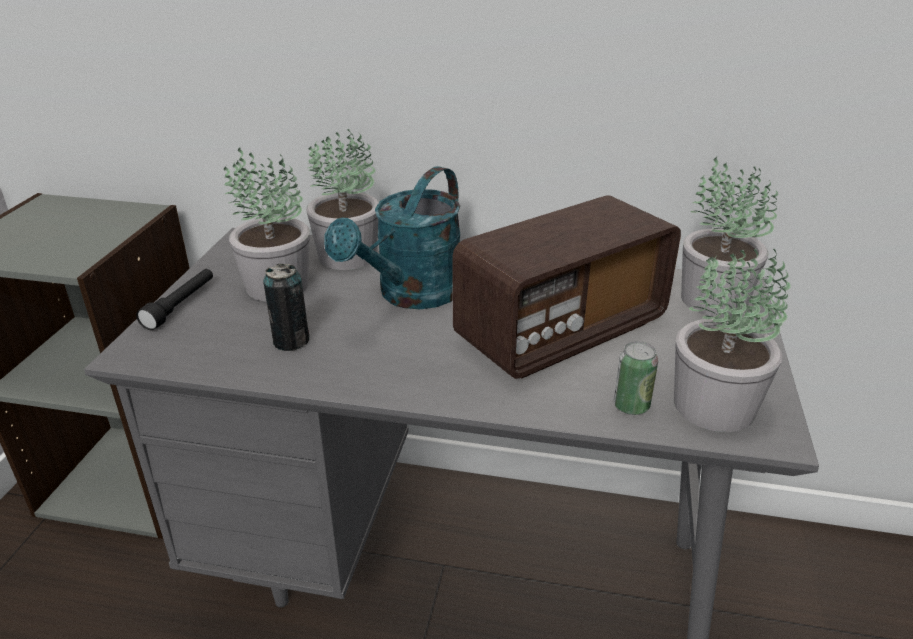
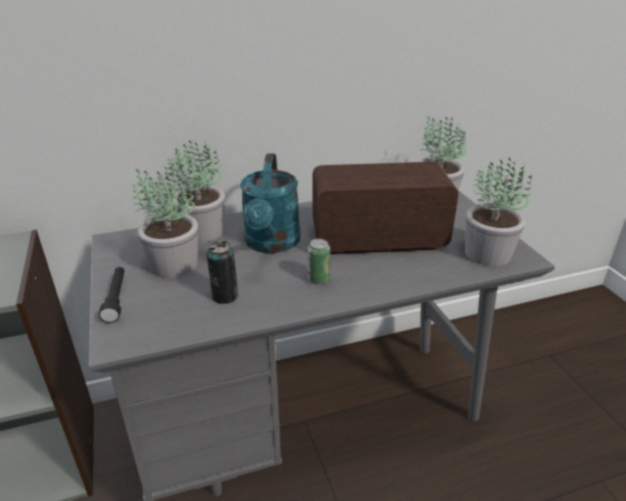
camera: 30 degrees left, 0 degrees up
radio [452,195,681,379] -> radio turned 120 degrees counterclockwise [313,162,459,254]
can [613,341,658,415] -> can moved to [307,238,330,284]

